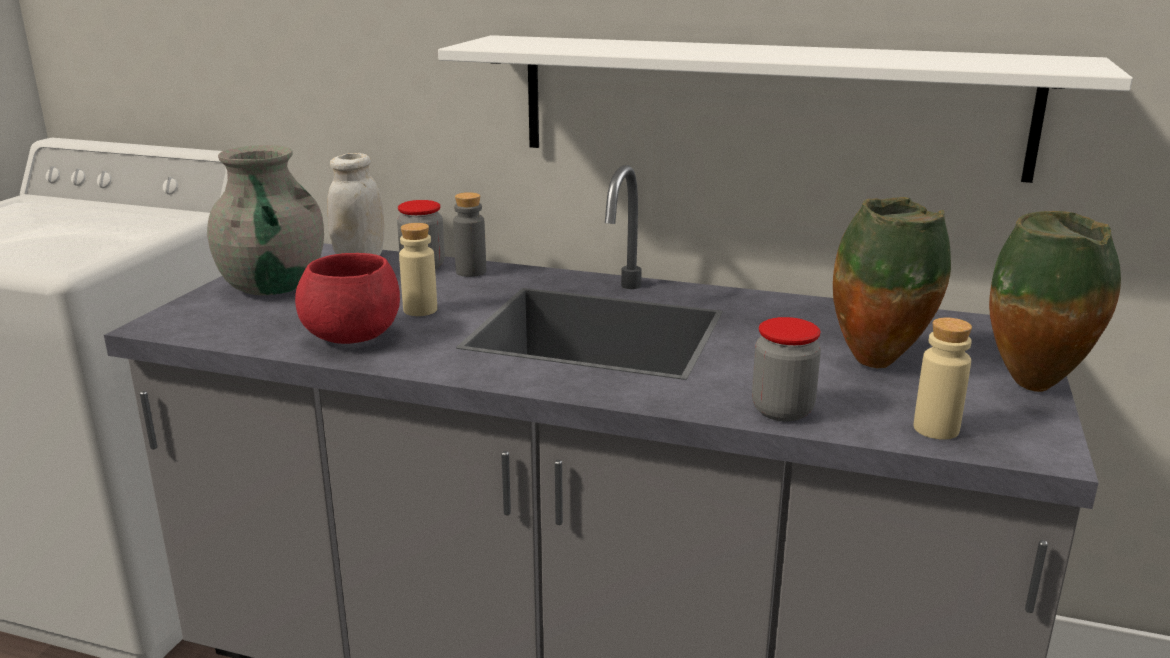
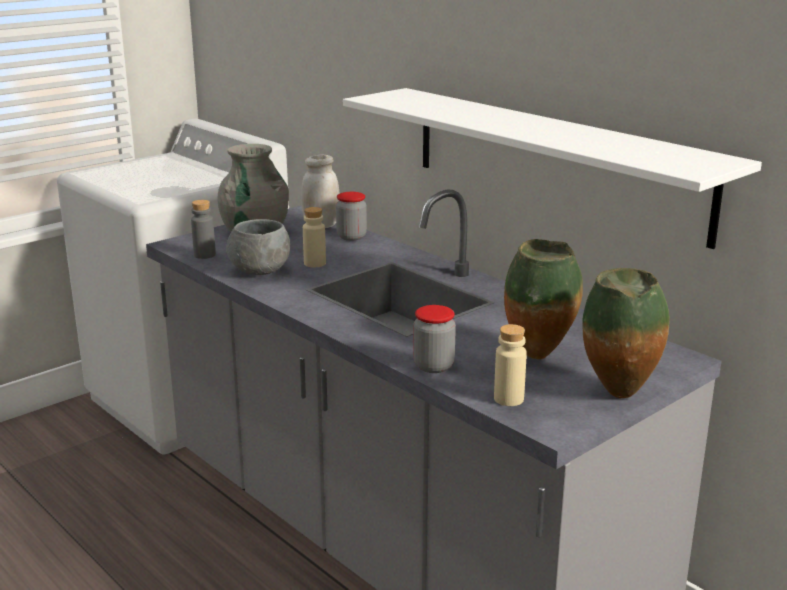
camera: 30 degrees right, 0 degrees up
red bowl [295,253,400,344] -> grey bowl [226,219,290,275]
grey bottle [453,192,486,277] -> grey bottle moved to [191,200,216,259]

